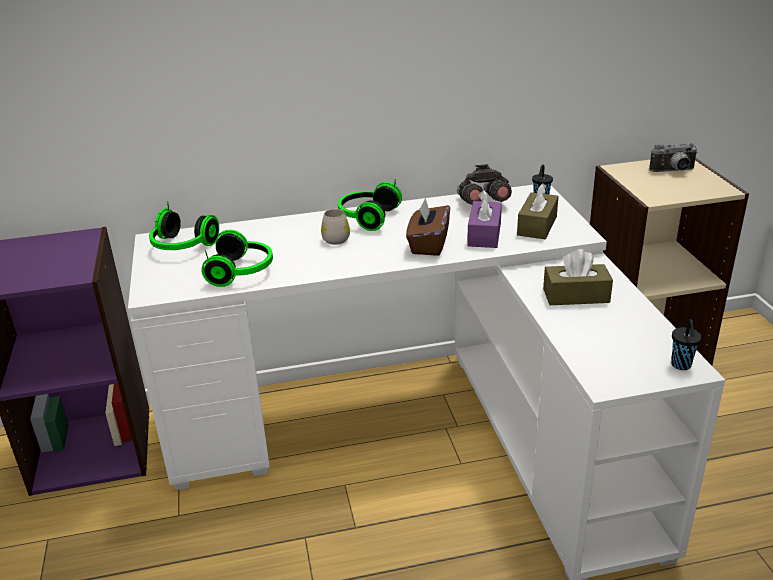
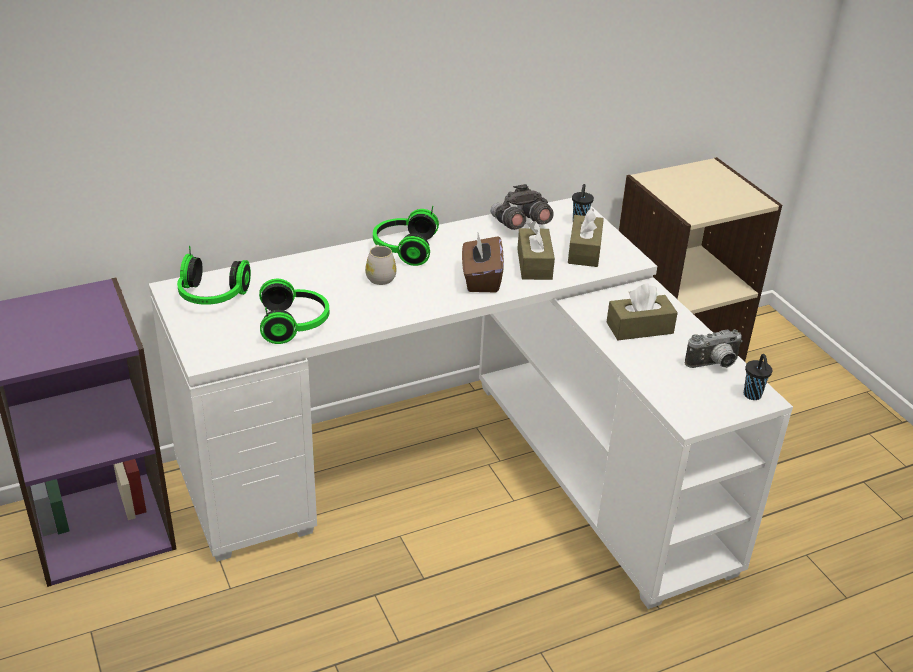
camera: 15 degrees left, 5 degrees up
purple tissue box [467,191,502,248] -> brown tissue box [517,221,555,280]
camera [649,143,698,172] -> camera moved to [685,329,743,368]

